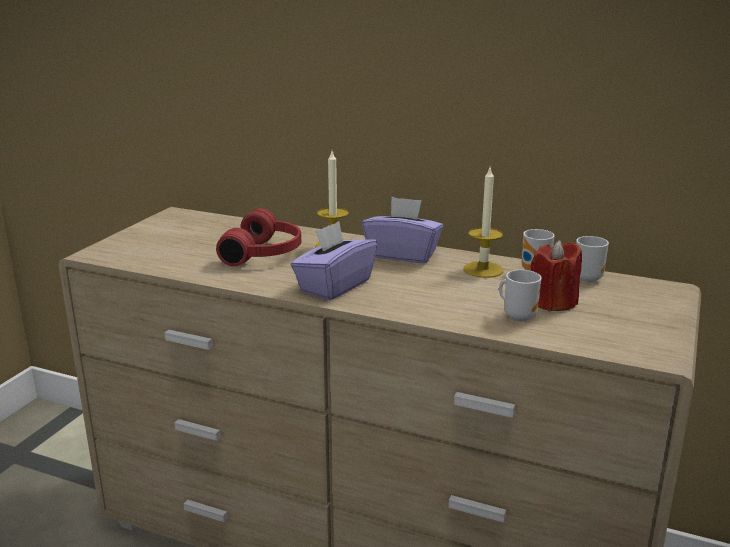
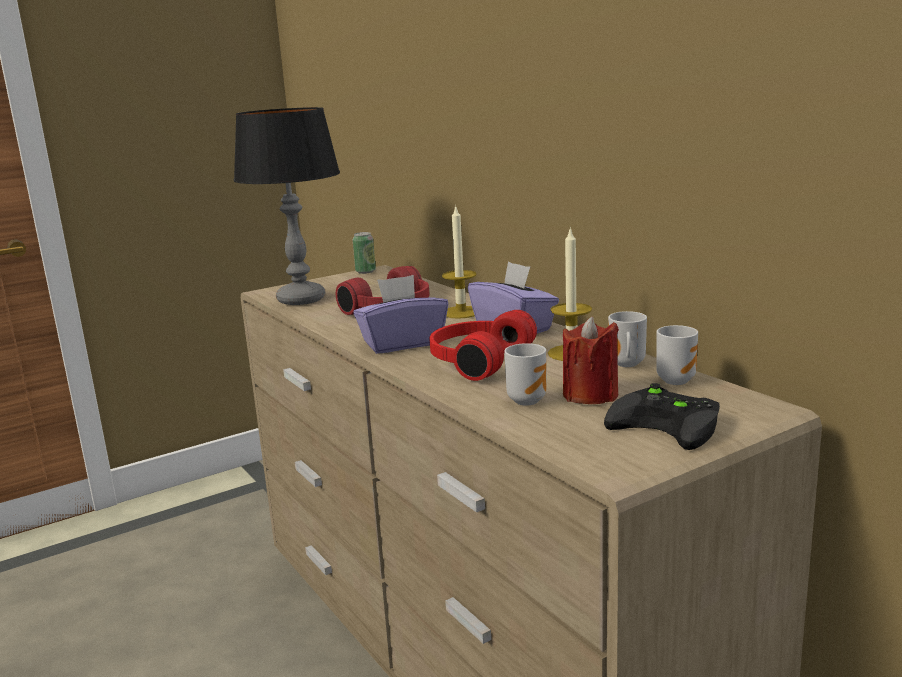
camera: 35 degrees right, 5 degrees down
none -> table lamp [234,107,340,305]
none -> can [353,232,376,274]
none -> red headphones [429,310,537,381]
none -> black game controller [604,383,720,450]

